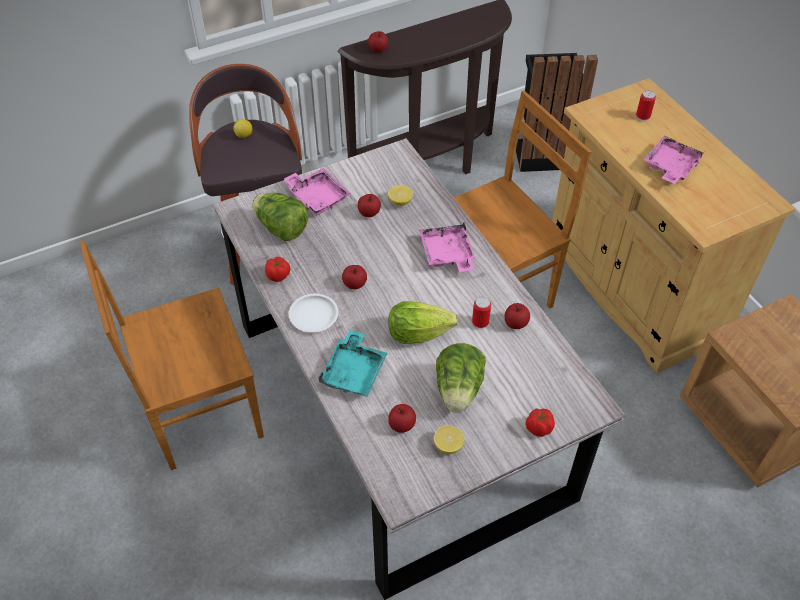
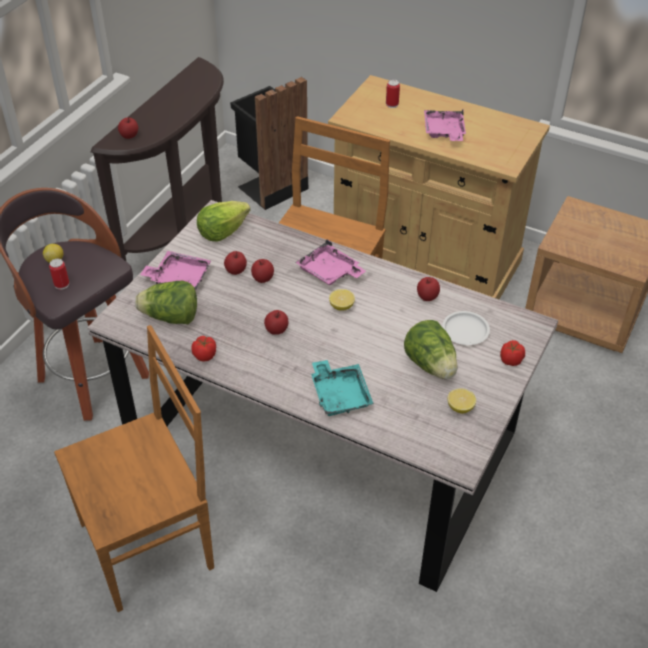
camera: 35 degrees left, 5 degrees down
brown chair [80,241,264,470] -> brown chair turned 150 degrees counterclockwise [54,325,214,612]
white plate [289,294,338,332] -> white plate moved to [442,311,490,345]
lemon [388,185,413,206] -> lemon moved to [329,289,355,311]
lettuce [388,301,458,344] -> lettuce moved to [197,201,250,242]
apple [388,404,416,433] -> apple moved to [251,259,274,283]
can [472,296,491,329] -> can moved to [49,258,69,290]

